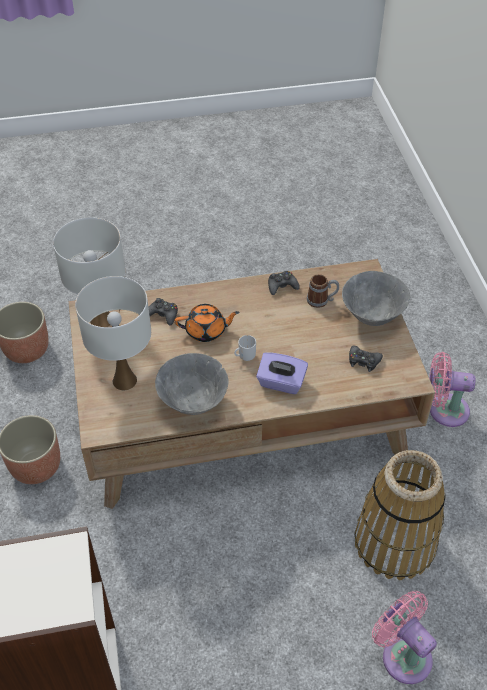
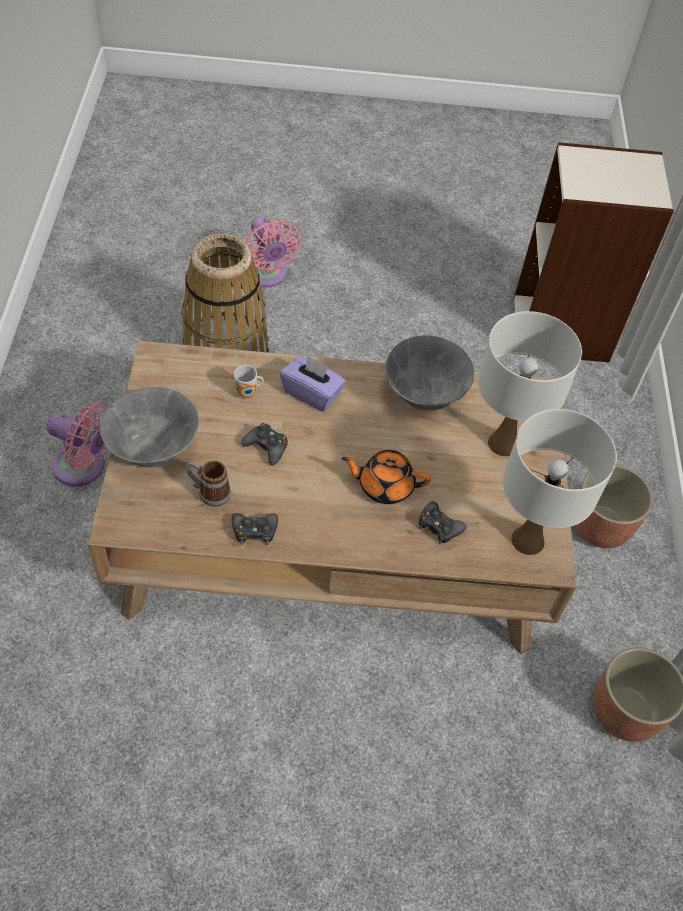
camera: 170 degrees left, 5 degrees up
mug [234,335,256,361] -> mug moved to [234,365,264,398]
black game controller [349,346,383,372] -> black game controller moved to [241,423,288,465]

